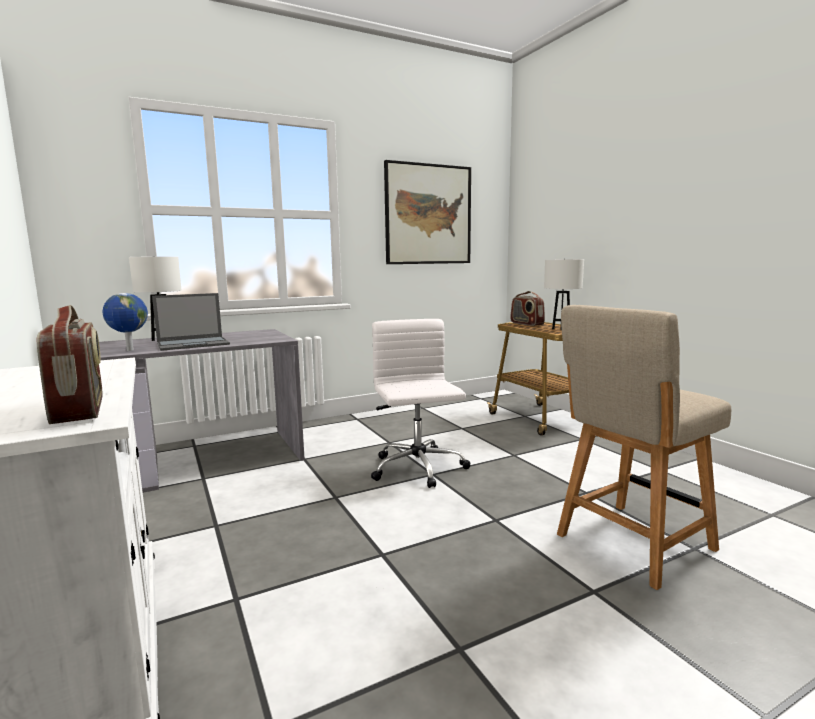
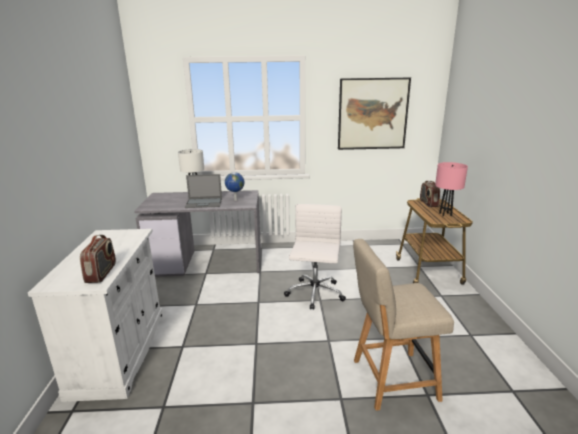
camera: 25 degrees right, 10 degrees up
globe [103,293,148,351] -> globe moved to [225,172,245,201]
white table lamp [544,259,584,330] -> pink table lamp [435,162,468,217]

